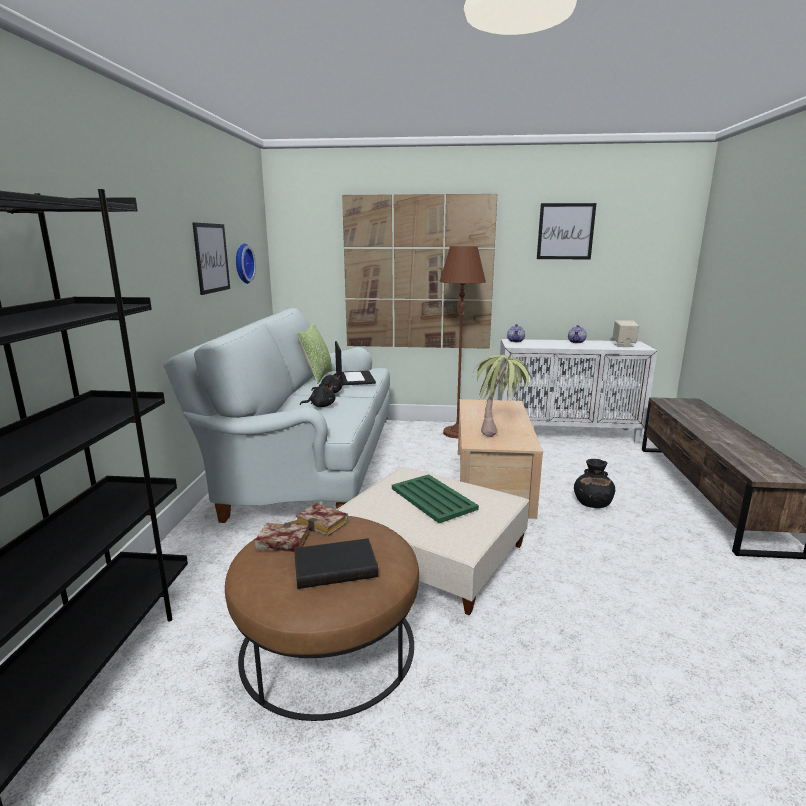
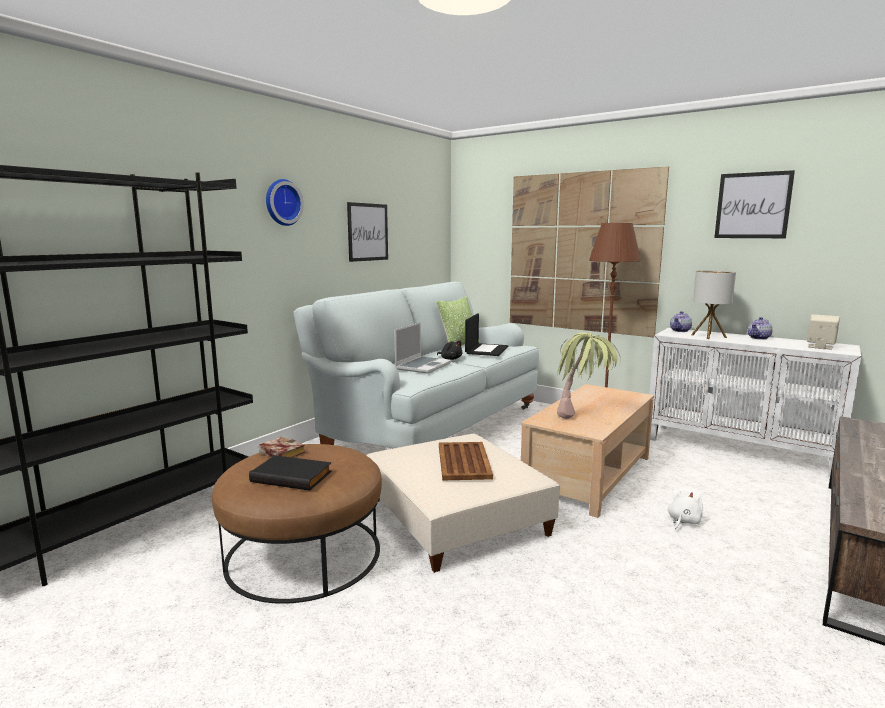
camera: 30 degrees right, 5 degrees down
wall clock [236,243,256,284] -> wall clock moved to [266,179,304,226]
book [296,503,348,536] -> none
black plush toy [300,383,335,407] -> laptop [394,322,452,374]
green tray [392,474,479,523] -> brown tray [439,442,493,480]
black vase [574,459,615,508] -> white plush toy [668,490,703,529]
none -> table lamp [691,271,736,339]

